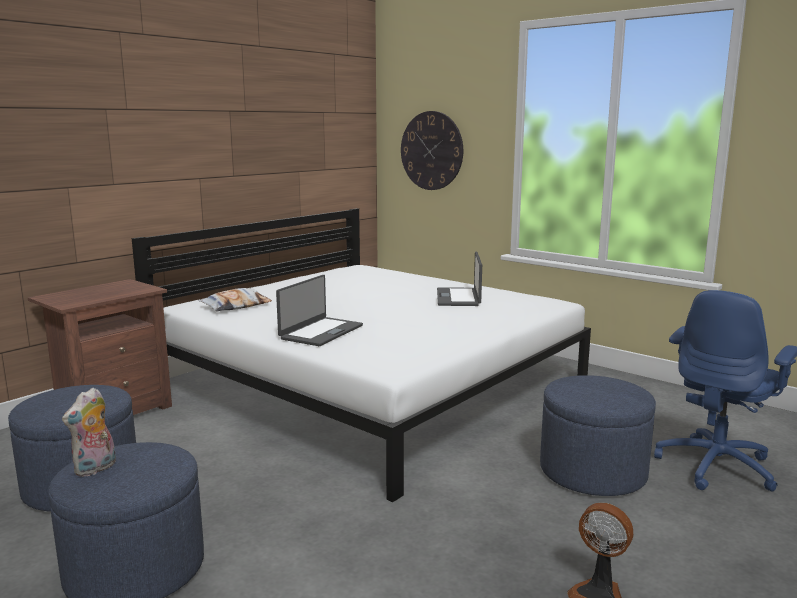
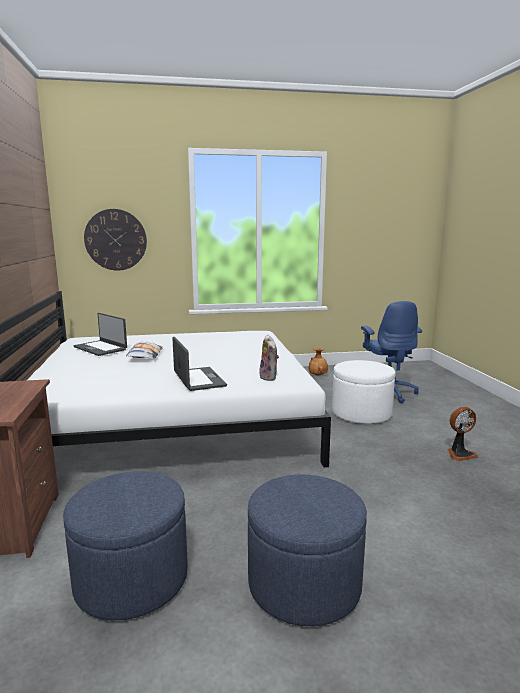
camera: 50 degrees left, 0 degrees up
plush toy [62,387,116,477] -> plush toy moved to [259,334,279,381]
pillow [198,288,272,312] -> pillow moved to [126,341,163,359]
laptop [437,251,482,306] -> laptop moved to [73,313,127,356]
blue ottoman [540,375,656,496] -> white ottoman [332,360,395,424]
none -> brown vase [308,348,328,376]

